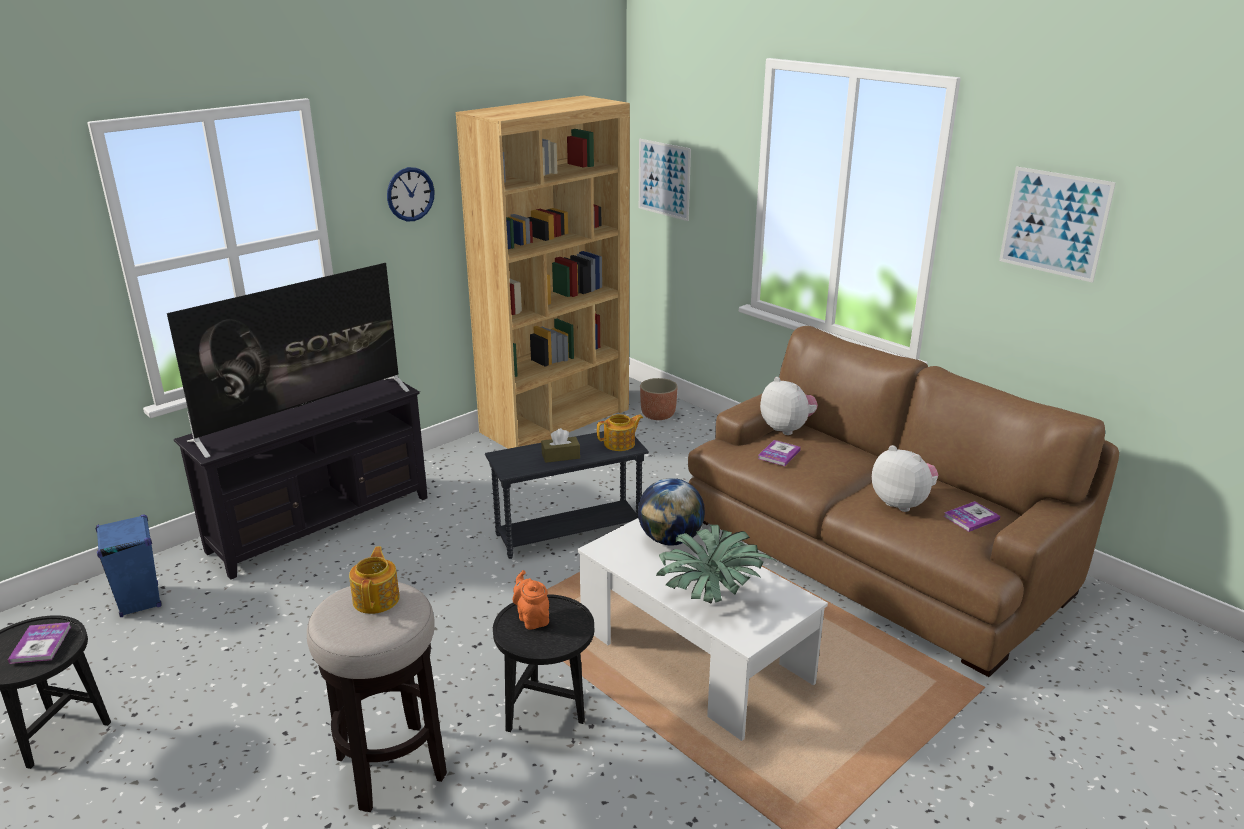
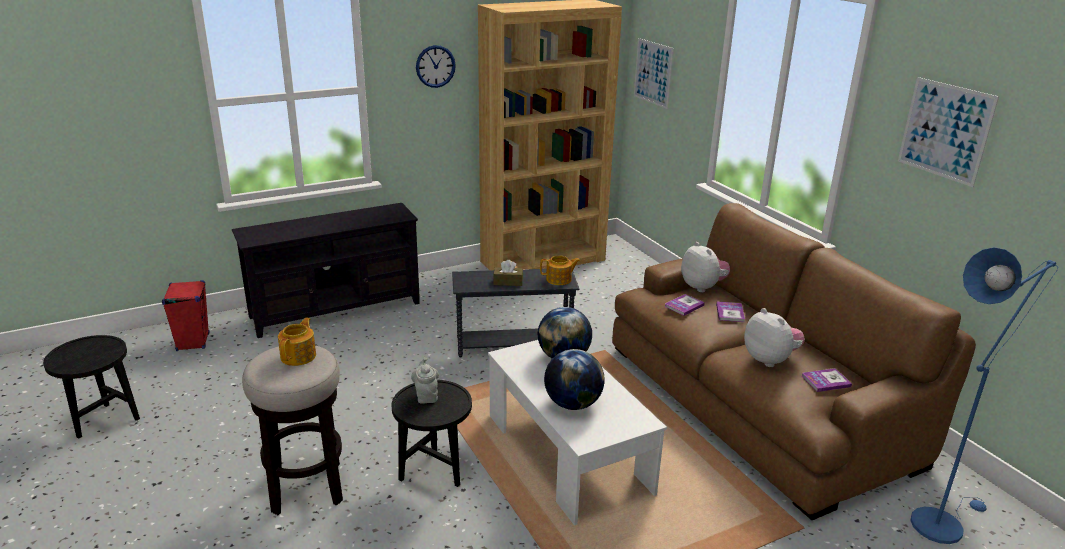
camera: 15 degrees right, 0 degrees up
book [8,622,71,664] -> book moved to [716,301,745,322]
blue speaker [96,515,162,617] -> red speaker [162,280,209,351]
television [167,263,410,458] -> none
orange teapot [512,570,549,630] -> grey teapot [411,357,439,404]
planter [640,378,678,420] -> none
potted plant [656,525,778,604] -> globe [544,349,605,410]
none -> blue floor lamp [910,247,1058,544]

